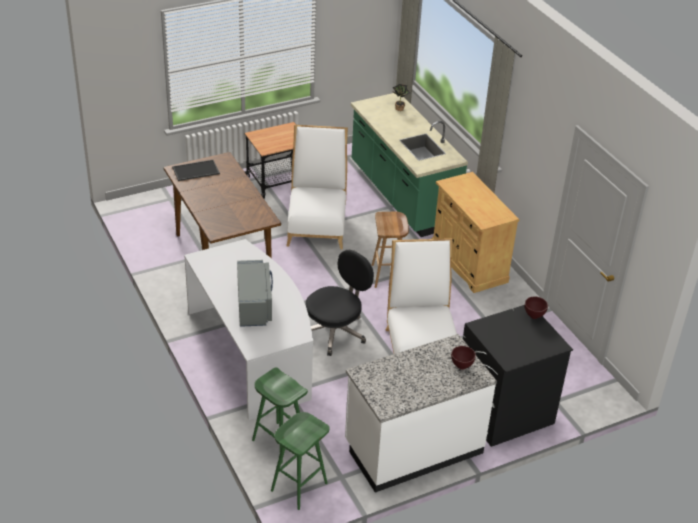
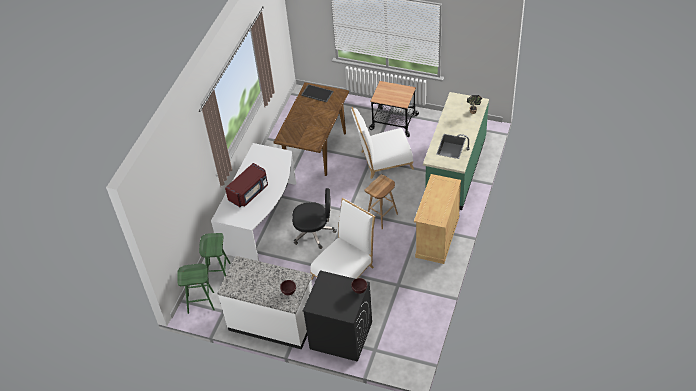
camera: 50 degrees right, 10 degrees up
grey microwave [237,260,273,327] -> red microwave [225,163,268,207]
white chair [287,125,348,249] -> white chair turned 150 degrees counterclockwise [351,107,414,179]

